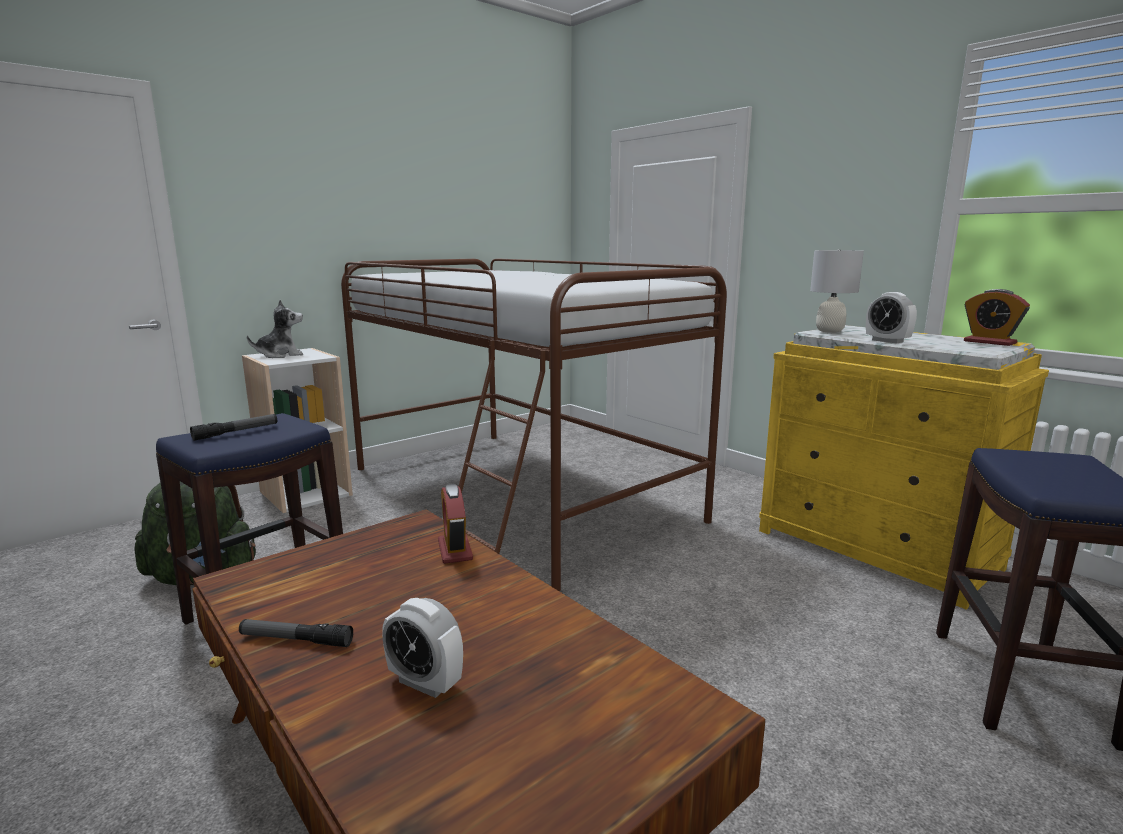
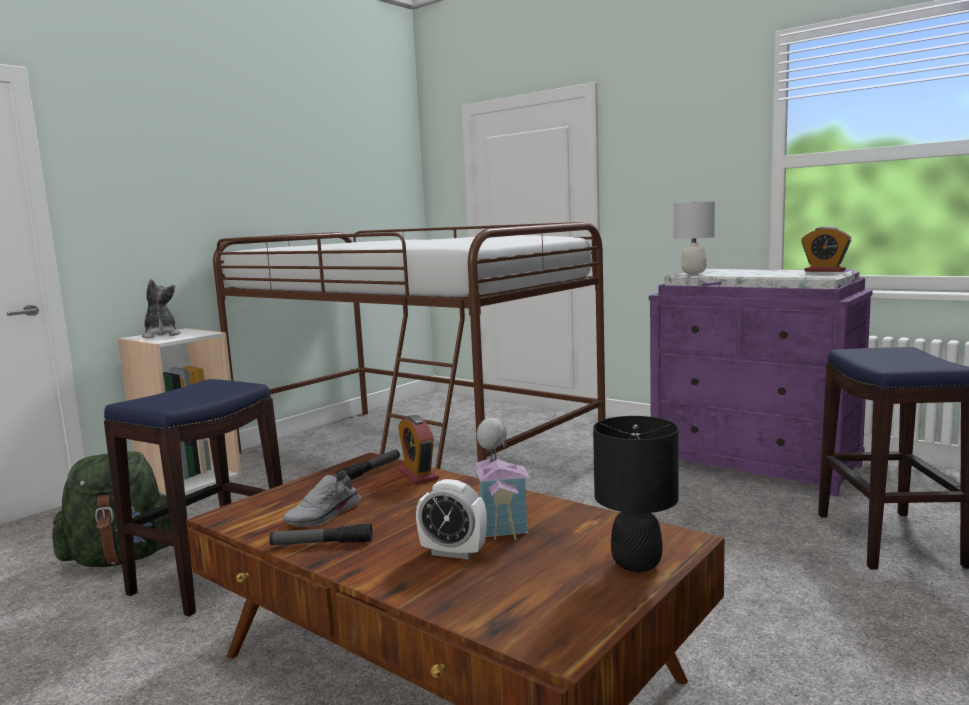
camera: 10 degrees left, 5 degrees down
flashlight [190,414,277,441] -> flashlight moved to [336,449,400,480]
plush toy [247,300,303,358] -> plush toy turned 75 degrees counterclockwise [142,279,181,338]
yellow dresser [759,325,1049,609] -> purple dresser [649,269,873,497]
alarm clock [866,292,917,343] -> none
none -> grey shoe [283,471,361,527]
none -> toy house [476,418,530,540]
none -> black table lamp [593,416,679,572]

